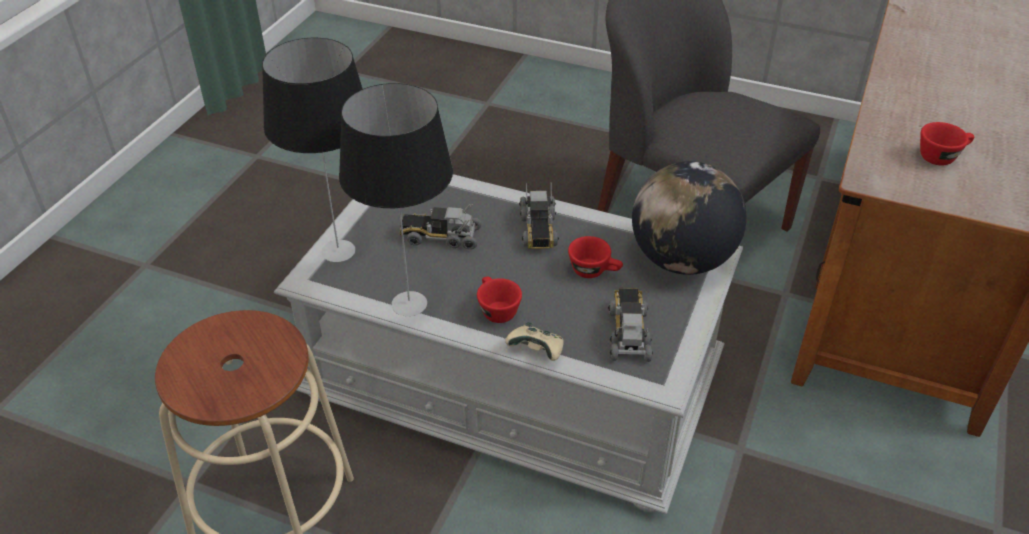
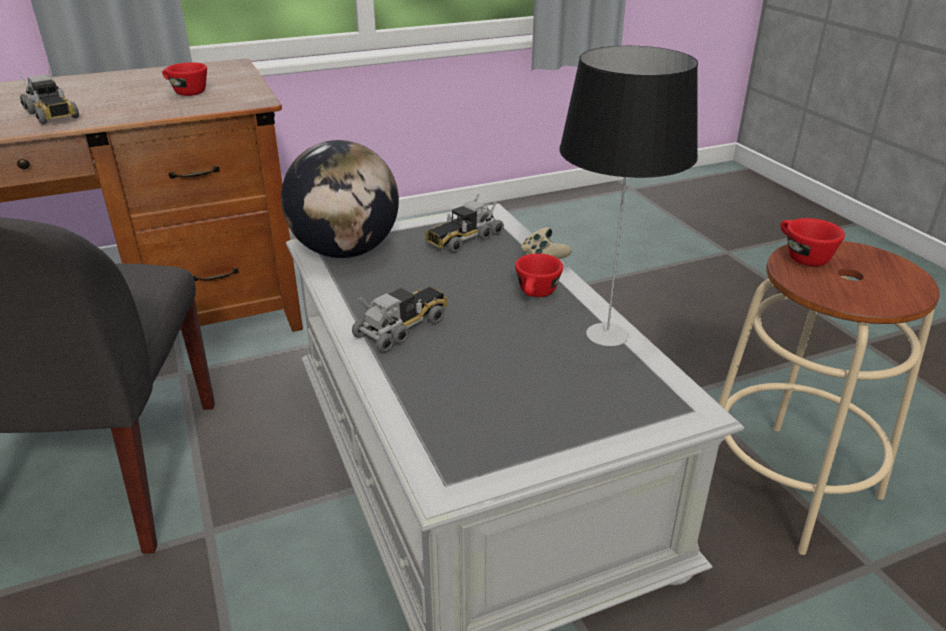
camera: 135 degrees left, 10 degrees down
table lamp [262,38,362,262] -> none
toy truck [400,204,481,250] -> toy truck moved to [20,68,79,125]
red cup [568,236,623,278] -> red cup moved to [781,218,845,266]

